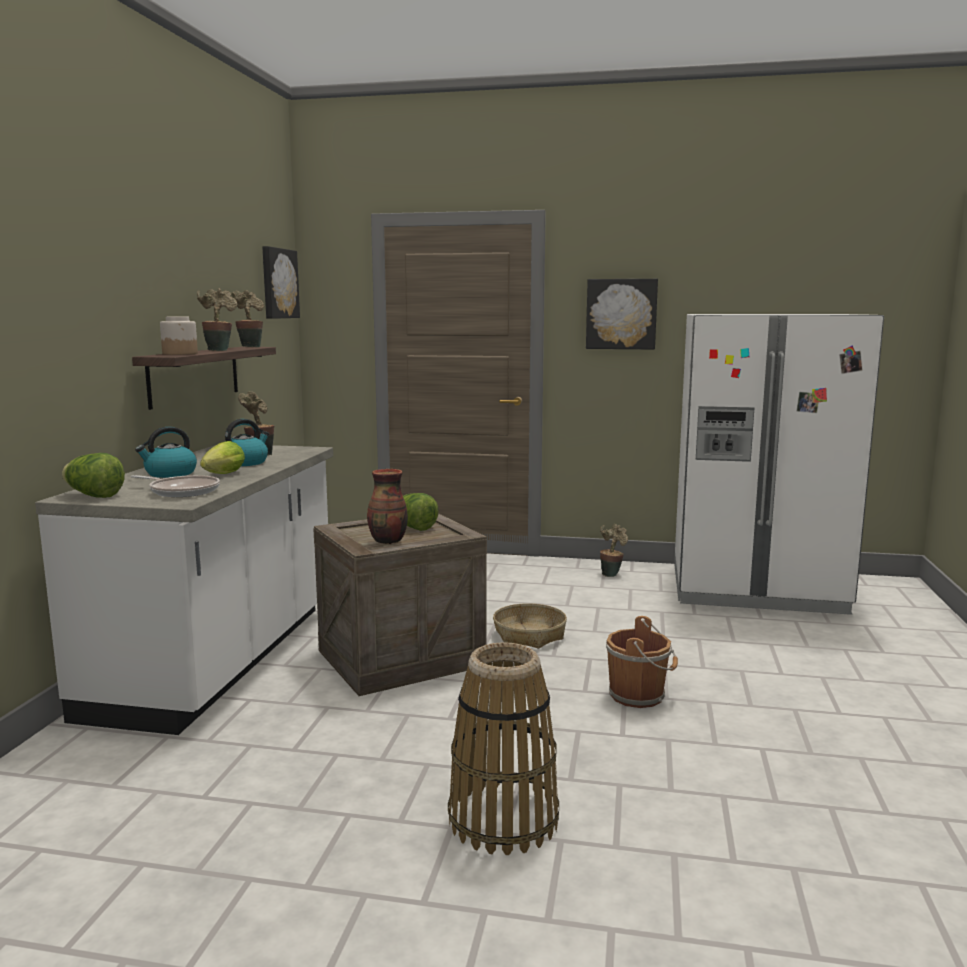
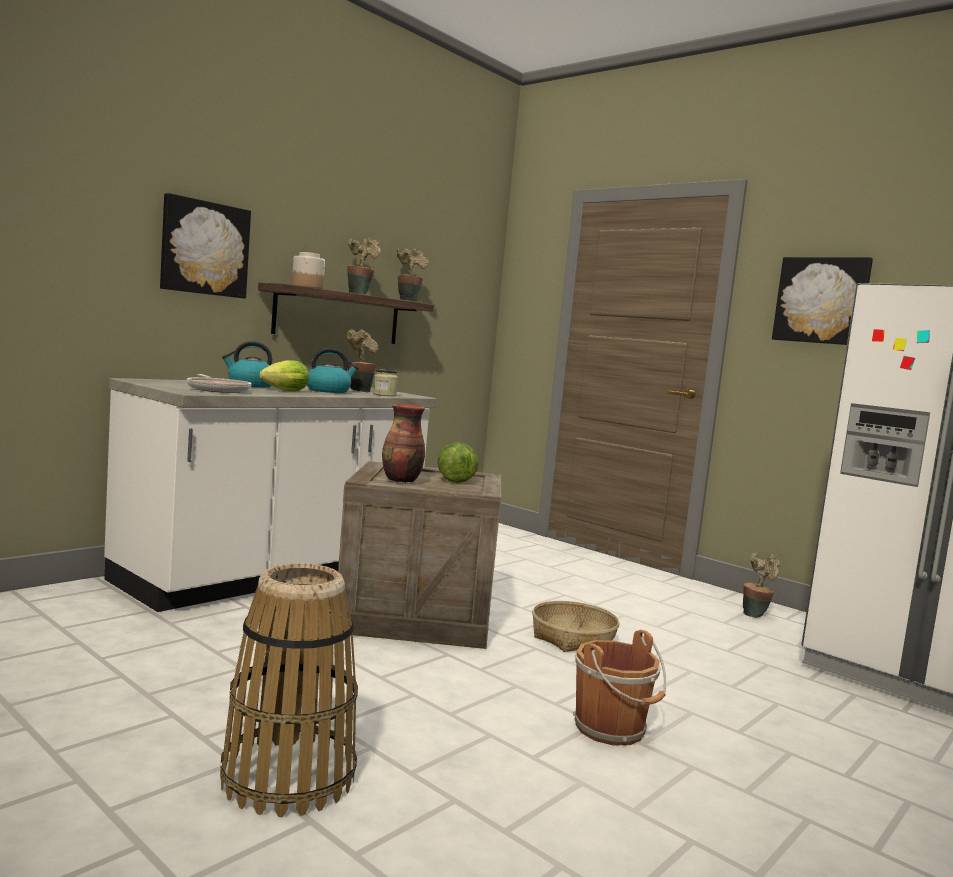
camera: 30 degrees right, 5 degrees down
lettuce [62,453,125,498] -> none
picture [262,246,300,319] -> picture moved to [160,193,251,299]
none -> jar [373,369,398,396]

